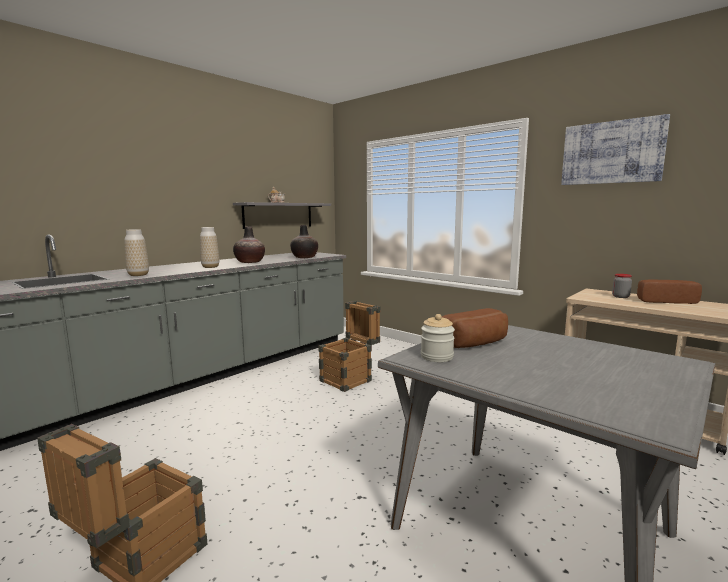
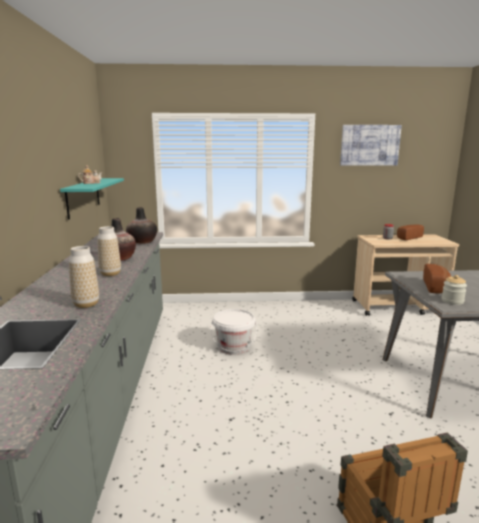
camera: 45 degrees left, 5 degrees up
grey shelf [233,202,331,229] -> turquoise shelf [60,178,124,219]
crate [319,301,380,392] -> white bucket [211,309,257,354]

